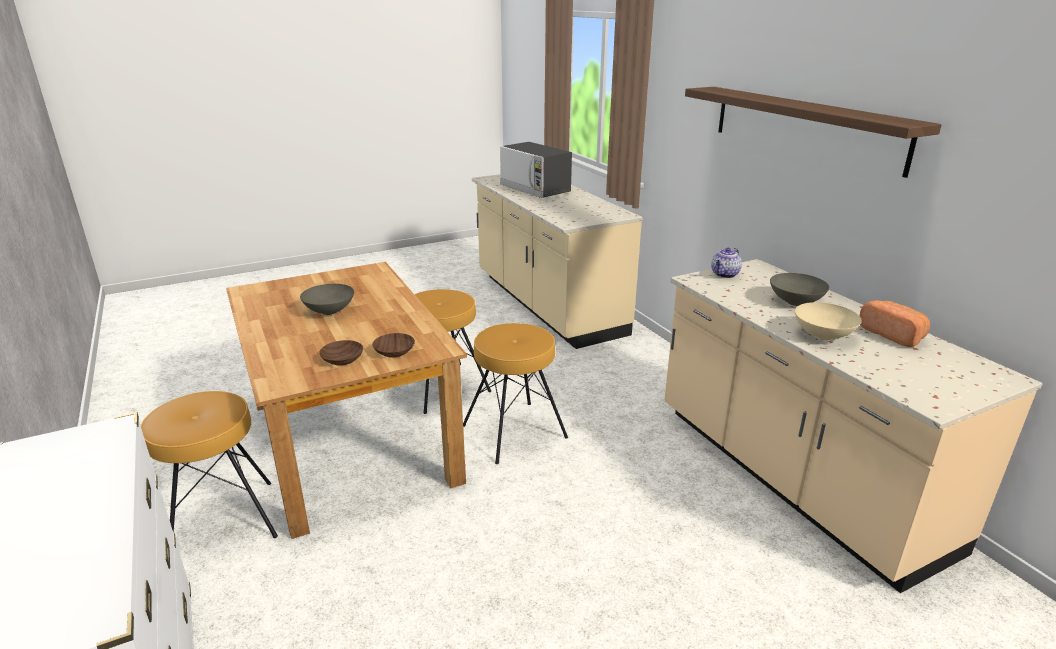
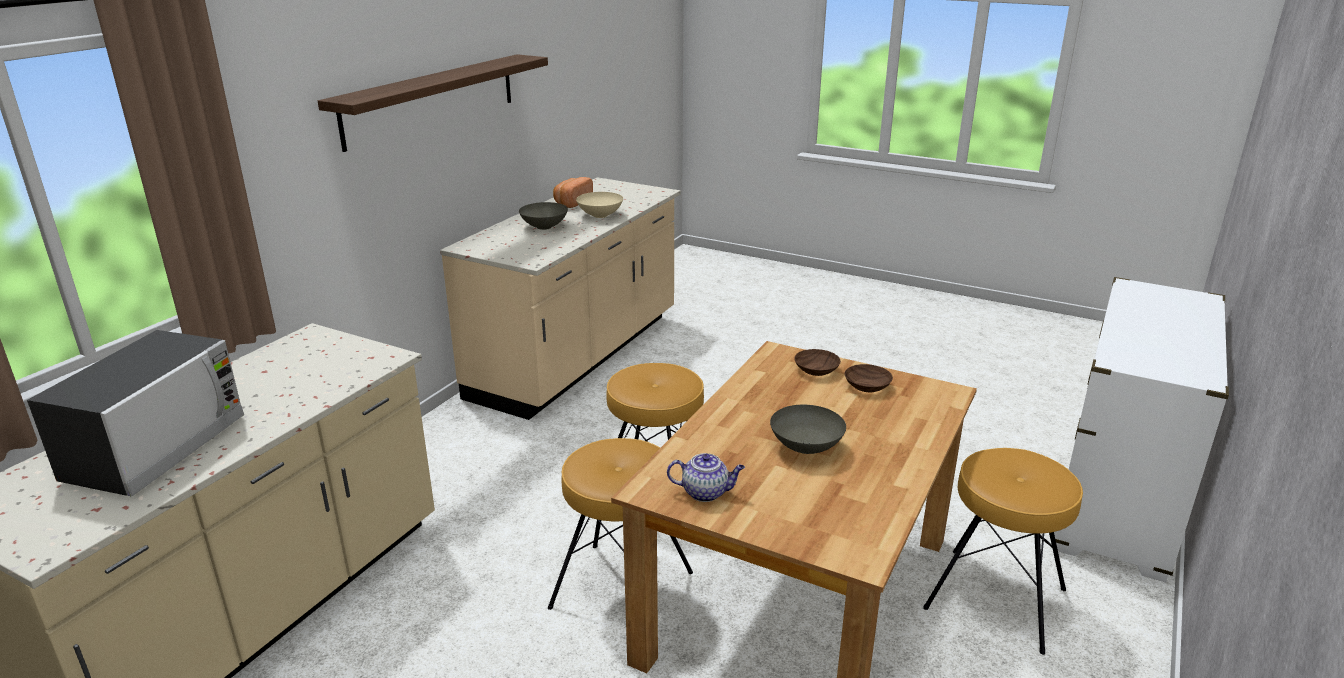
camera: 125 degrees left, 0 degrees up
teapot [711,248,742,278] -> teapot moved to [667,453,745,502]

